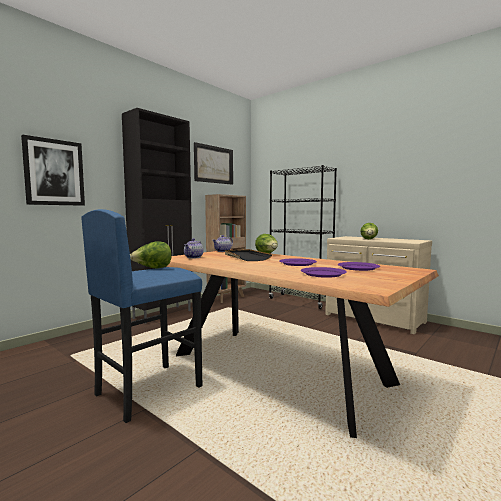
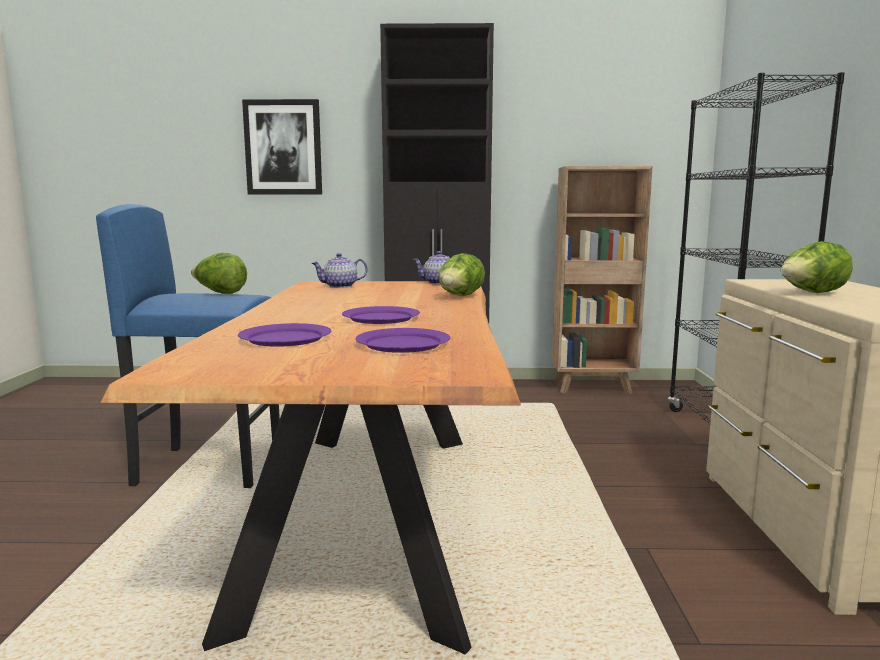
camera: 50 degrees right, 5 degrees up
picture [194,142,233,185] -> none
black tray [225,249,272,261] -> none

